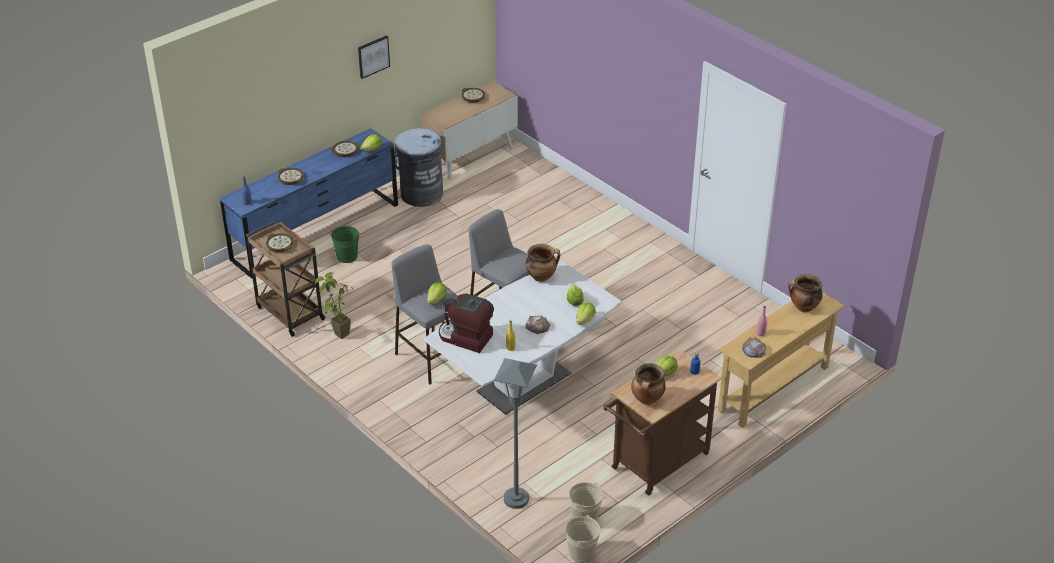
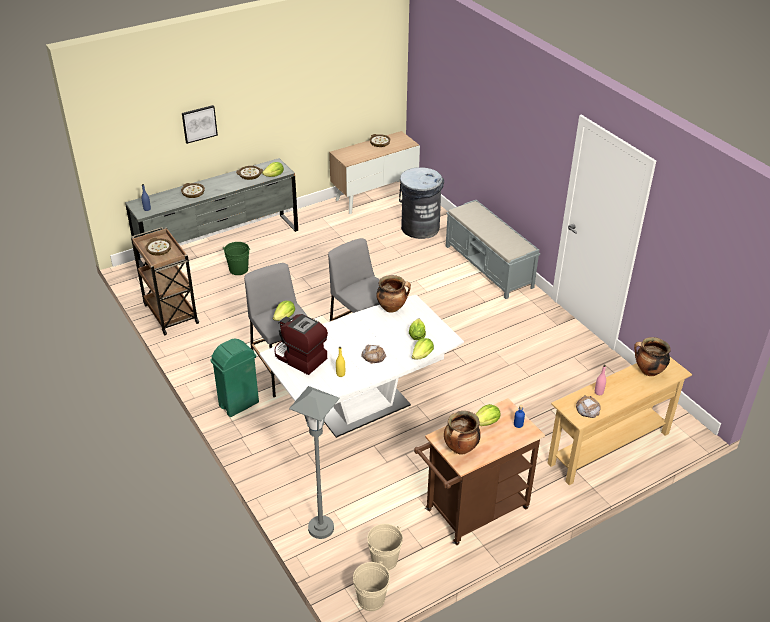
camera: 10 degrees right, 0 degrees up
blue dresser [220,128,398,279] -> grey dresser [125,158,298,267]
potted plant [314,272,353,339] -> none
picture [358,36,390,79] -> picture moved to [182,105,218,144]
grey trash can [394,128,443,207] -> grey trash can moved to [399,167,444,239]
none -> green trash can [210,339,259,417]
none -> grey bench [446,200,540,299]

